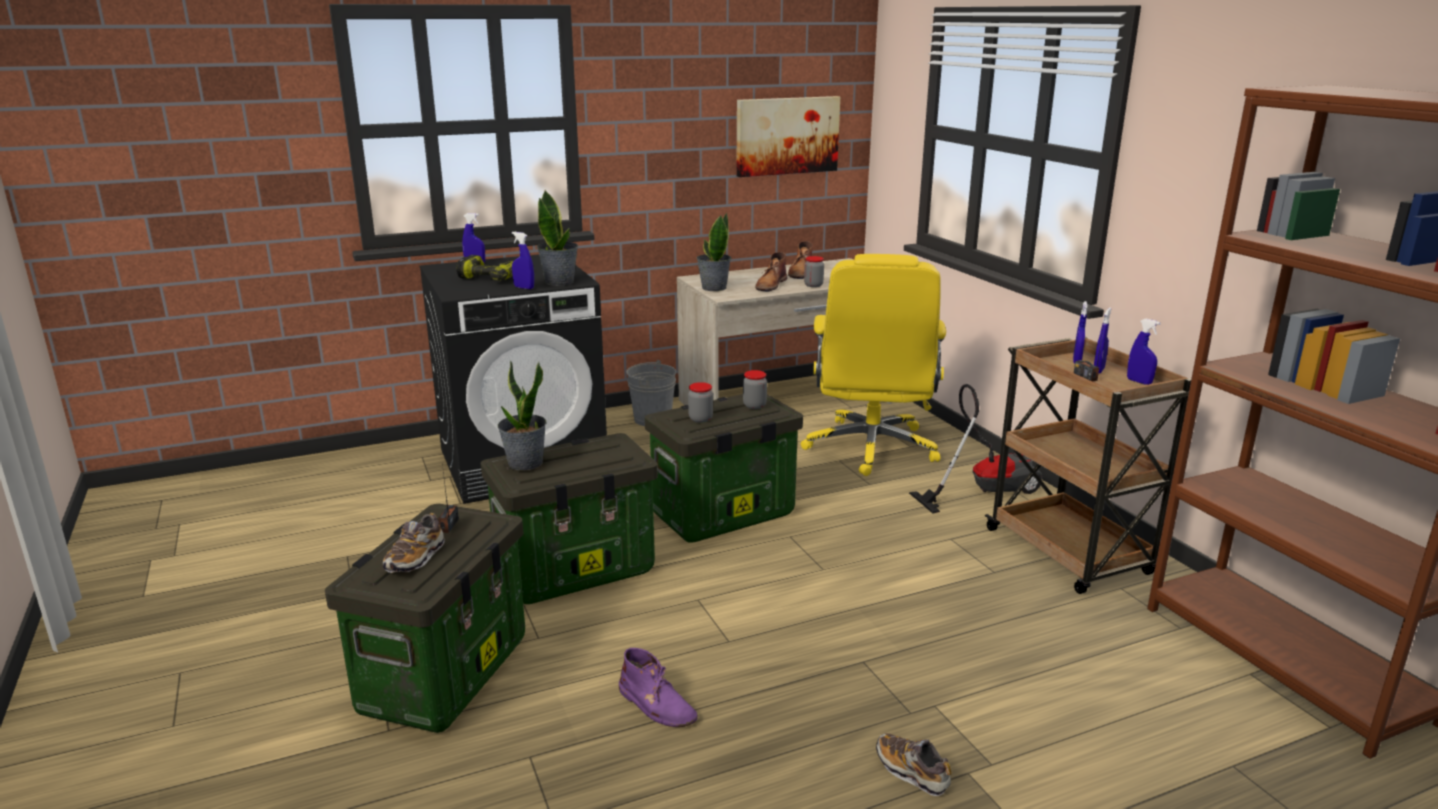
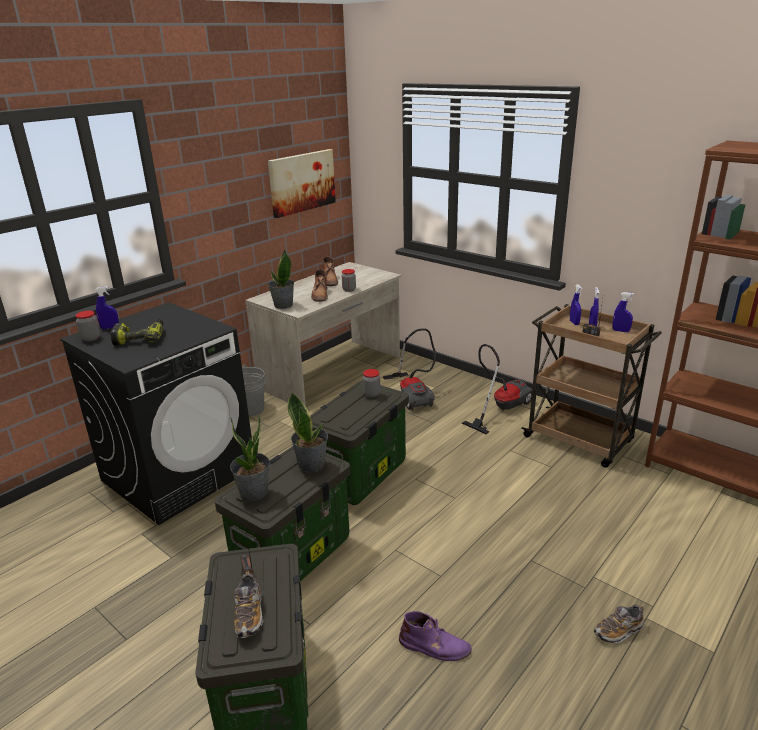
camera: 25 degrees left, 5 degrees up
blue spray bottle [512,232,534,289] -> none
potted plant [537,190,578,286] -> potted plant moved to [288,393,328,473]
jar [688,382,713,423] -> jar moved to [75,311,100,342]
yellow office chair [801,254,946,476] -> vacuum cleaner [383,328,436,411]
shoe [876,733,952,796] -> shoe turned 45 degrees counterclockwise [594,604,644,643]

